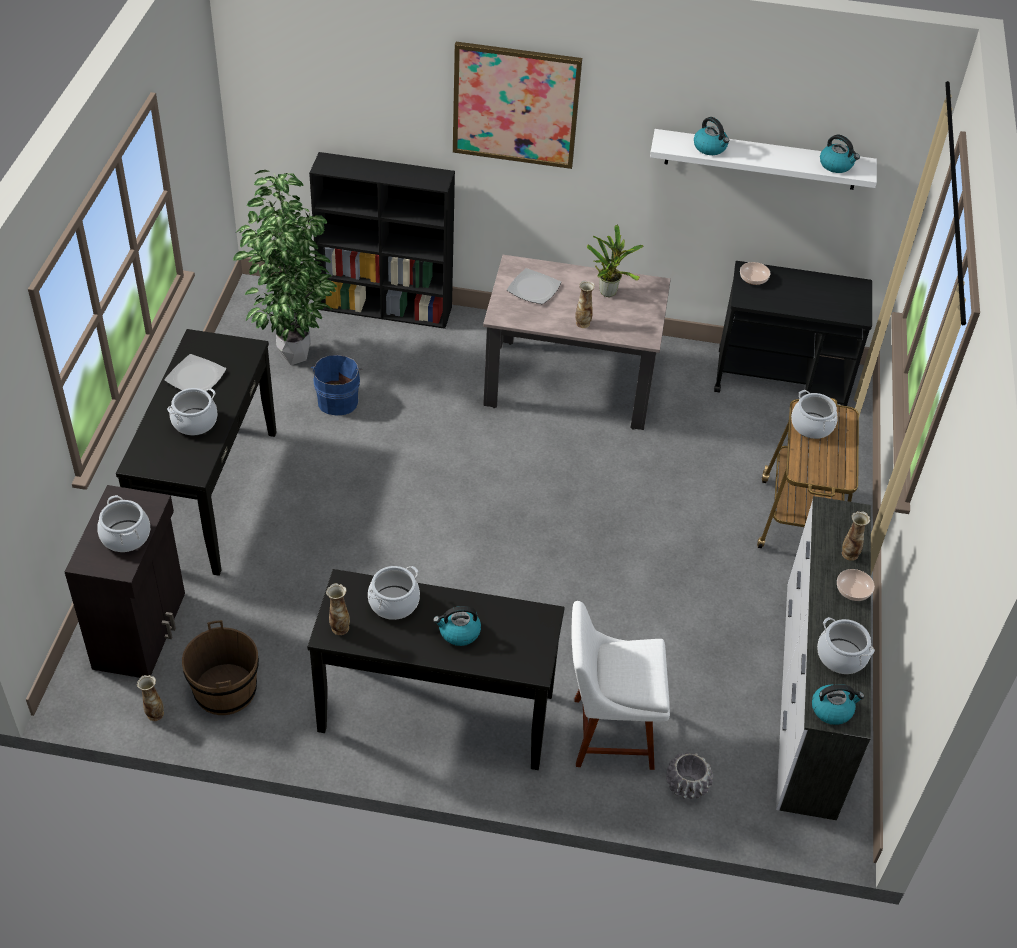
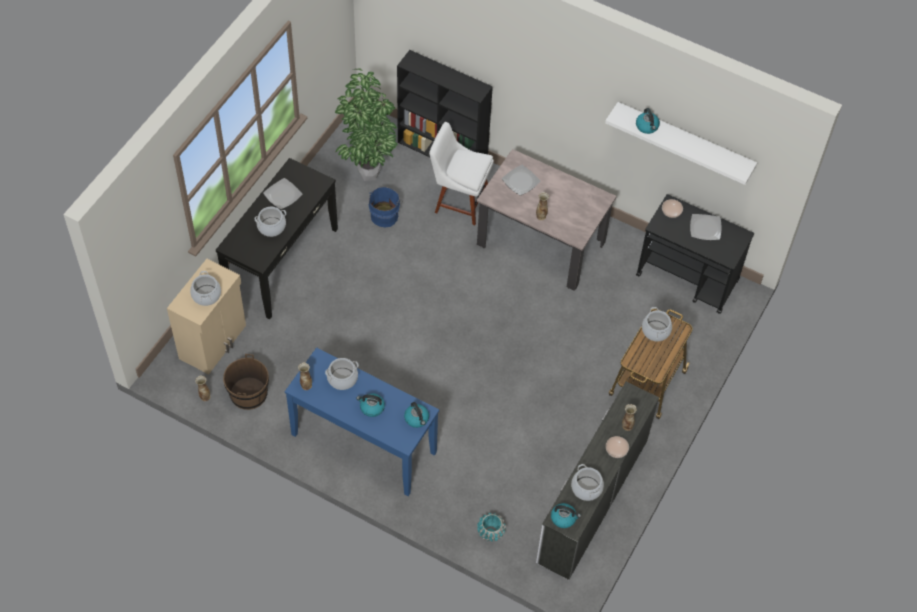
camera: 20 degrees right, 10 degrees up
black cabinet [64,485,185,678] -> beige cabinet [167,259,246,374]
black console table [307,569,565,770] -> blue console table [285,347,439,496]
picture [453,42,582,169] -> none
white chair [572,601,670,770] -> white chair moved to [429,122,494,225]
potted plant [587,225,643,297] -> none
grey planter [666,752,713,799] -> turquoise planter [477,513,506,542]
kettle [820,135,860,173] -> kettle moved to [404,402,429,428]
none -> plate [690,214,721,240]

